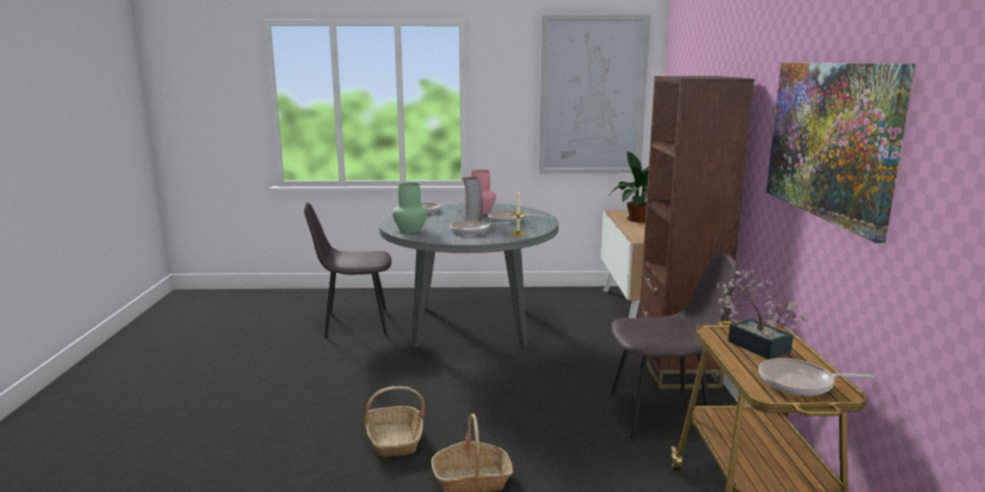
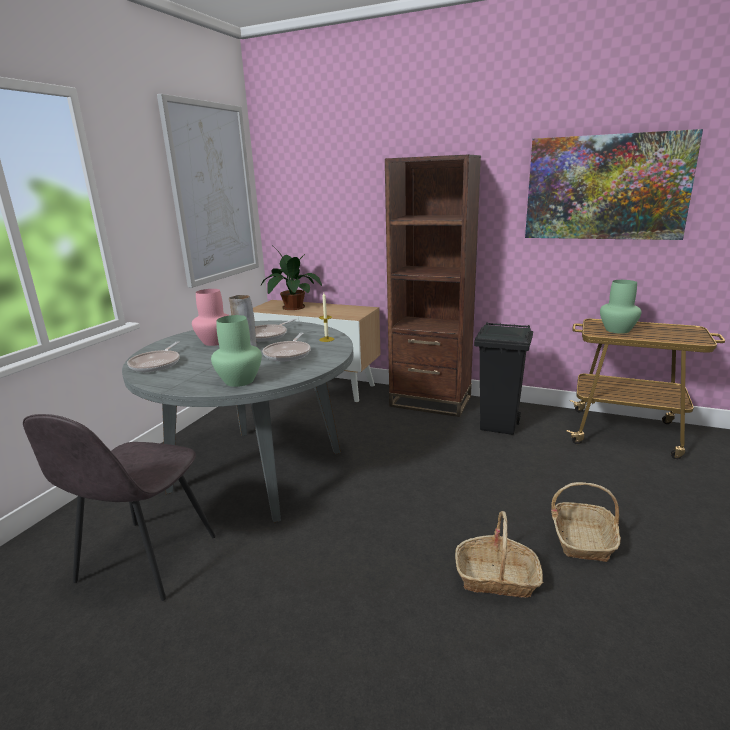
camera: 65 degrees left, 5 degrees up
grey chair [611,251,738,439] -> black trash can [474,322,533,435]
potted plant [716,270,808,359] -> green vase [600,280,641,334]
frying pan [758,358,874,396] -> none

